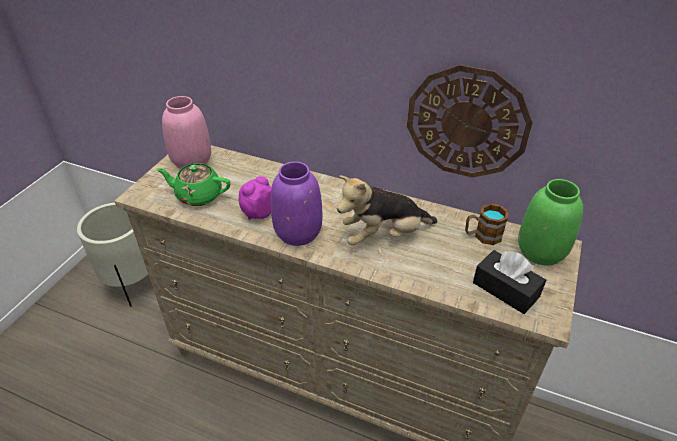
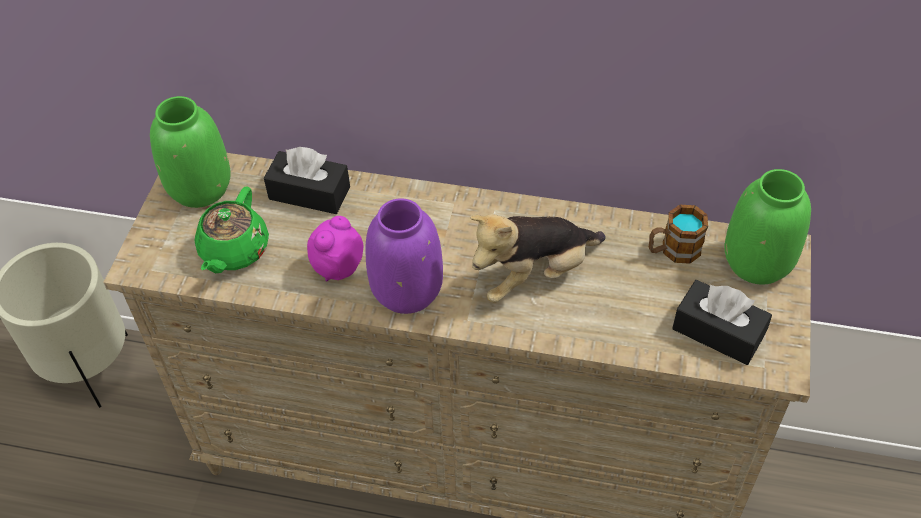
camera: 10 degrees left, 10 degrees up
green teapot [157,163,231,206] -> green teapot turned 75 degrees counterclockwise [195,187,269,273]
pink vase [162,96,211,169] -> green vase [150,96,231,208]
wall clock [407,65,533,178] -> none
none -> black tissue box [264,147,350,214]

